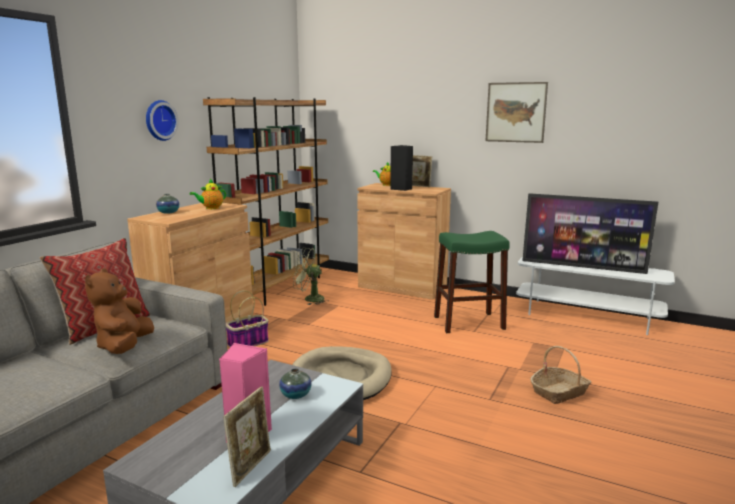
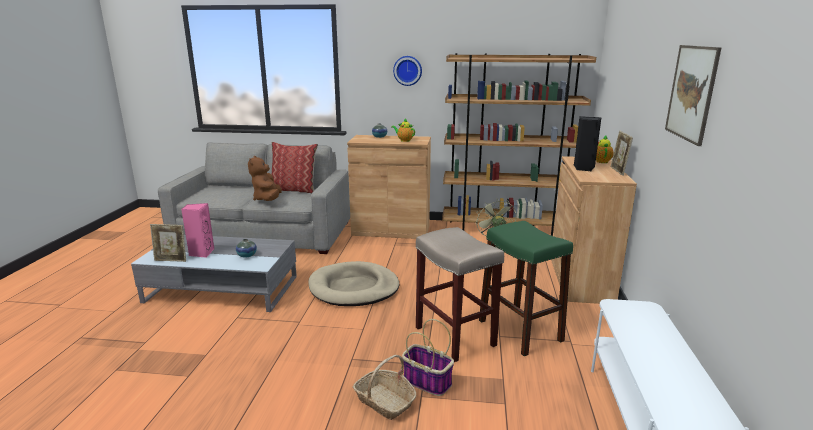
camera: 70 degrees right, 5 degrees up
brown plush toy [85,268,154,354] -> brown plush toy turned 75 degrees counterclockwise [248,156,282,201]
basket [226,290,269,347] -> basket moved to [402,319,454,396]
television [522,193,658,274] -> none
none -> beige stool [416,227,504,362]

